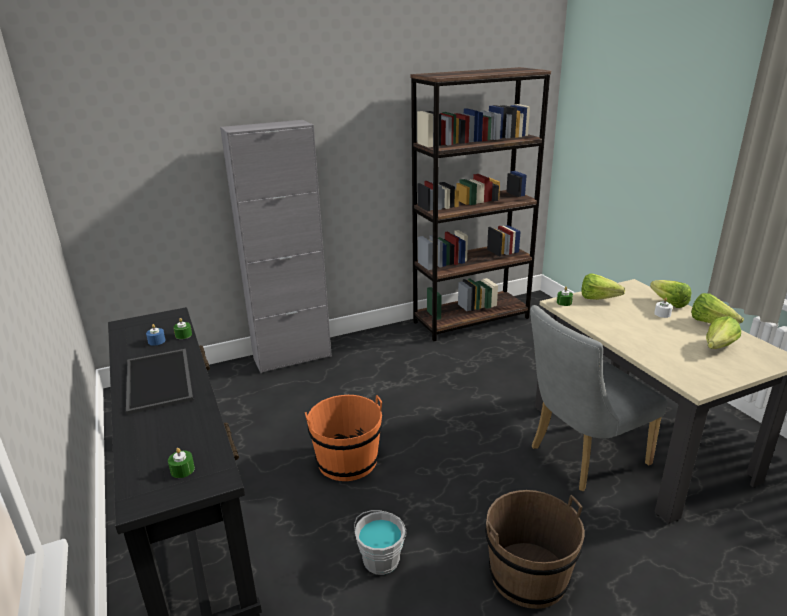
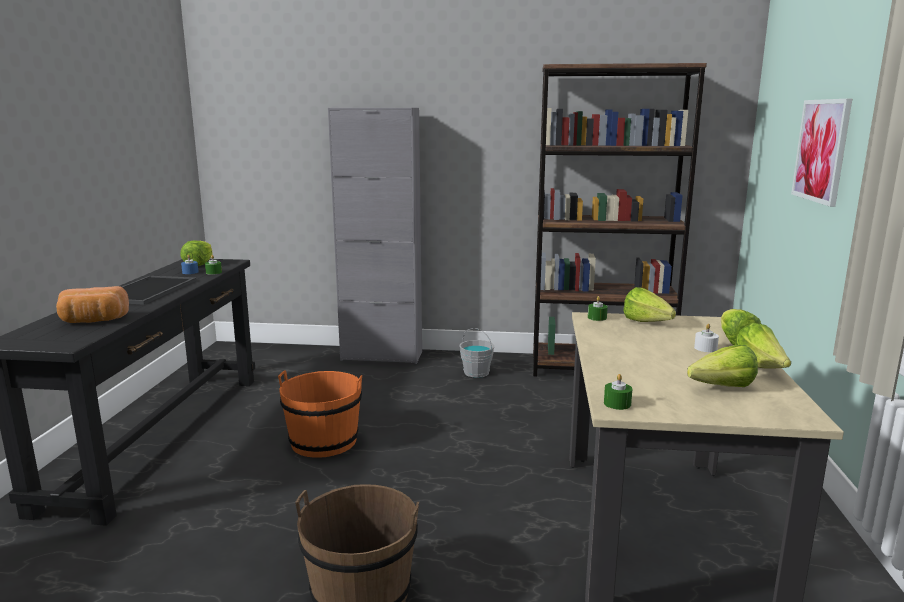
camera: 30 degrees right, 10 degrees down
green candle [168,448,195,478] -> green candle moved to [604,374,632,410]
grey bucket [354,510,406,575] -> grey bucket moved to [459,328,494,378]
grey chair [530,305,668,491] -> none
none -> bread [56,286,129,323]
none -> lettuce [180,241,212,266]
none -> picture [791,99,852,207]

